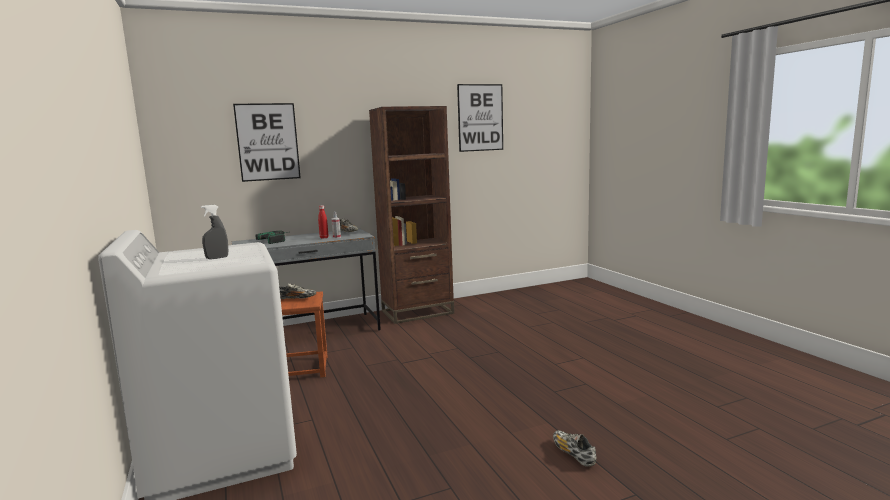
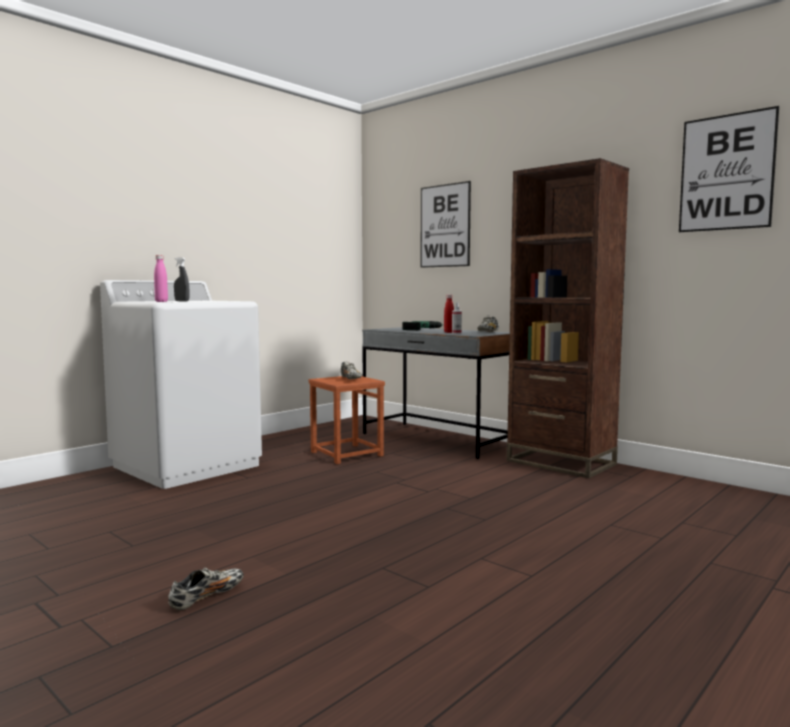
camera: 65 degrees right, 5 degrees down
none -> pink bottle [154,255,168,302]

